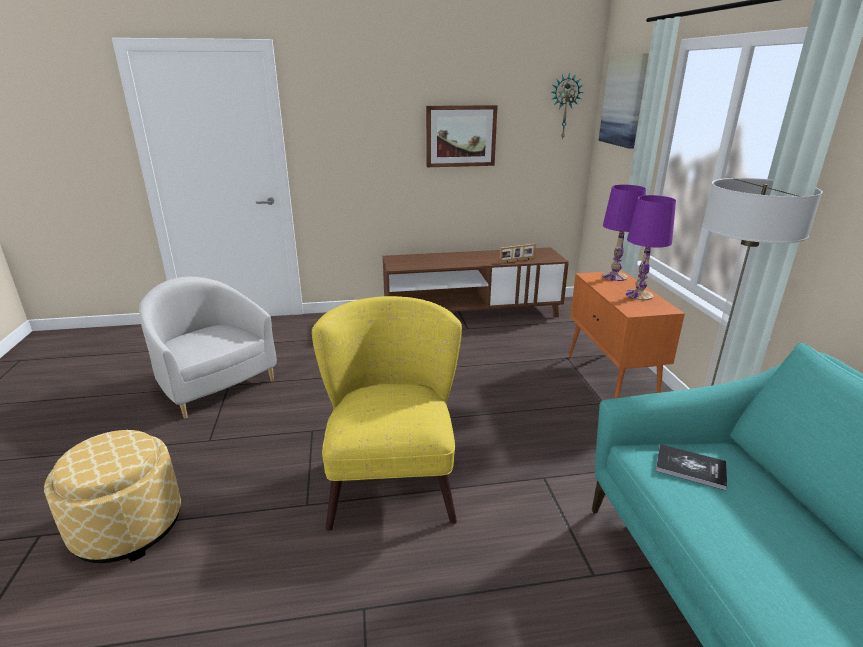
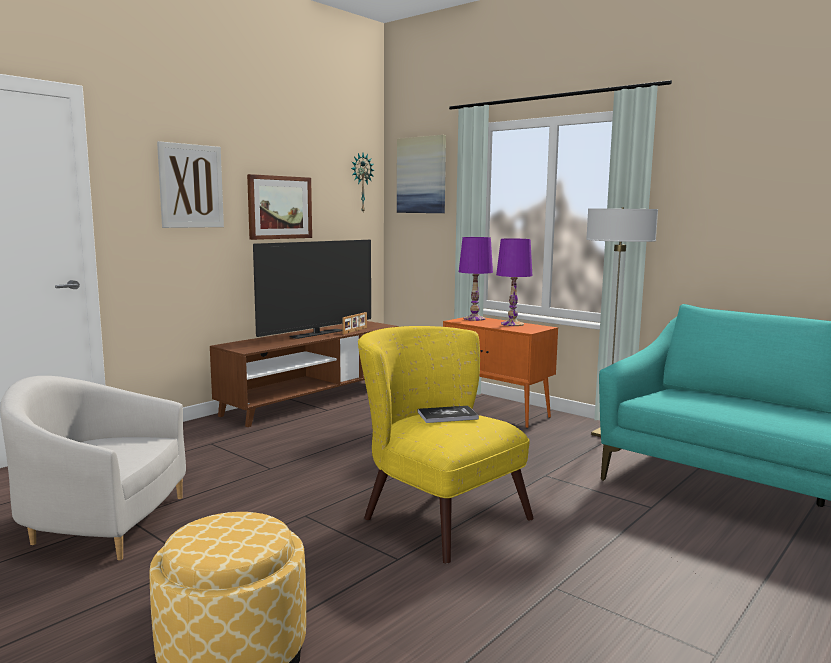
camera: 40 degrees left, 15 degrees down
book [656,444,727,490] -> book moved to [418,406,479,423]
none -> picture [157,141,224,228]
none -> television [253,240,371,339]

